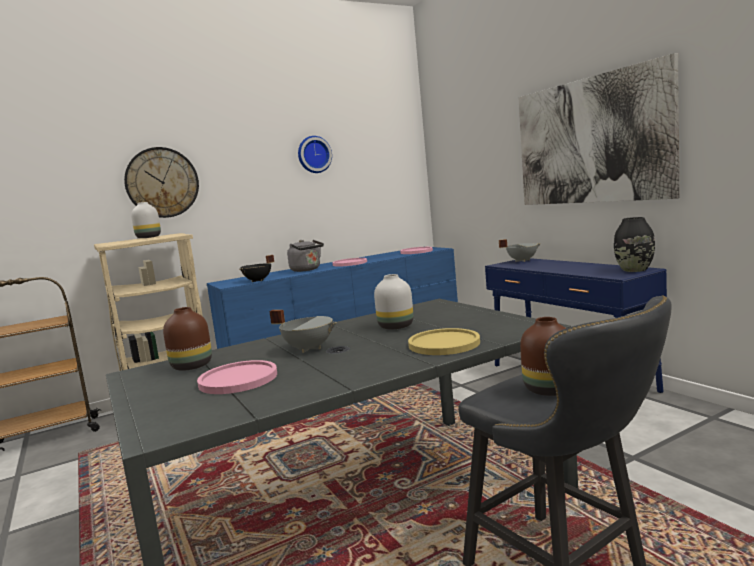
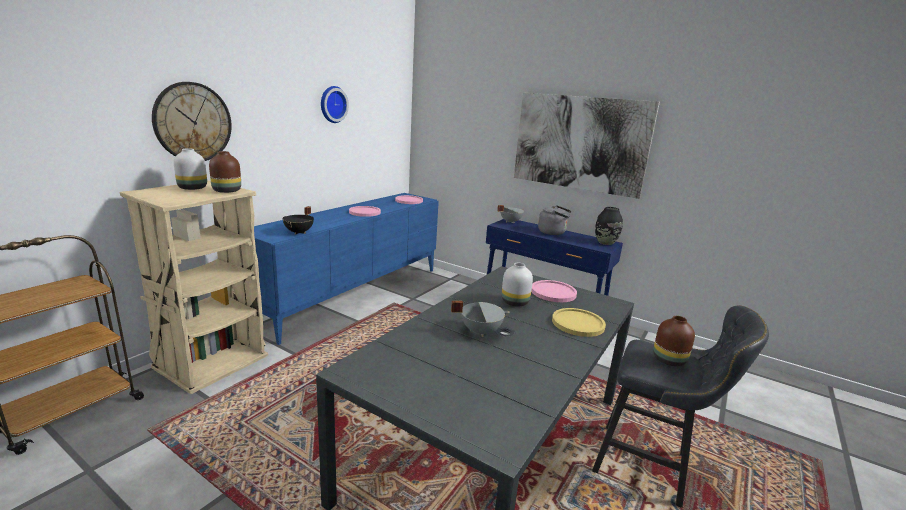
camera: 30 degrees left, 10 degrees up
brown vase [163,307,212,371] -> brown vase moved to [209,151,241,193]
pink plate [197,360,277,394] -> pink plate moved to [531,280,577,302]
grey kettle [287,240,324,272] -> grey kettle moved to [538,205,571,235]

